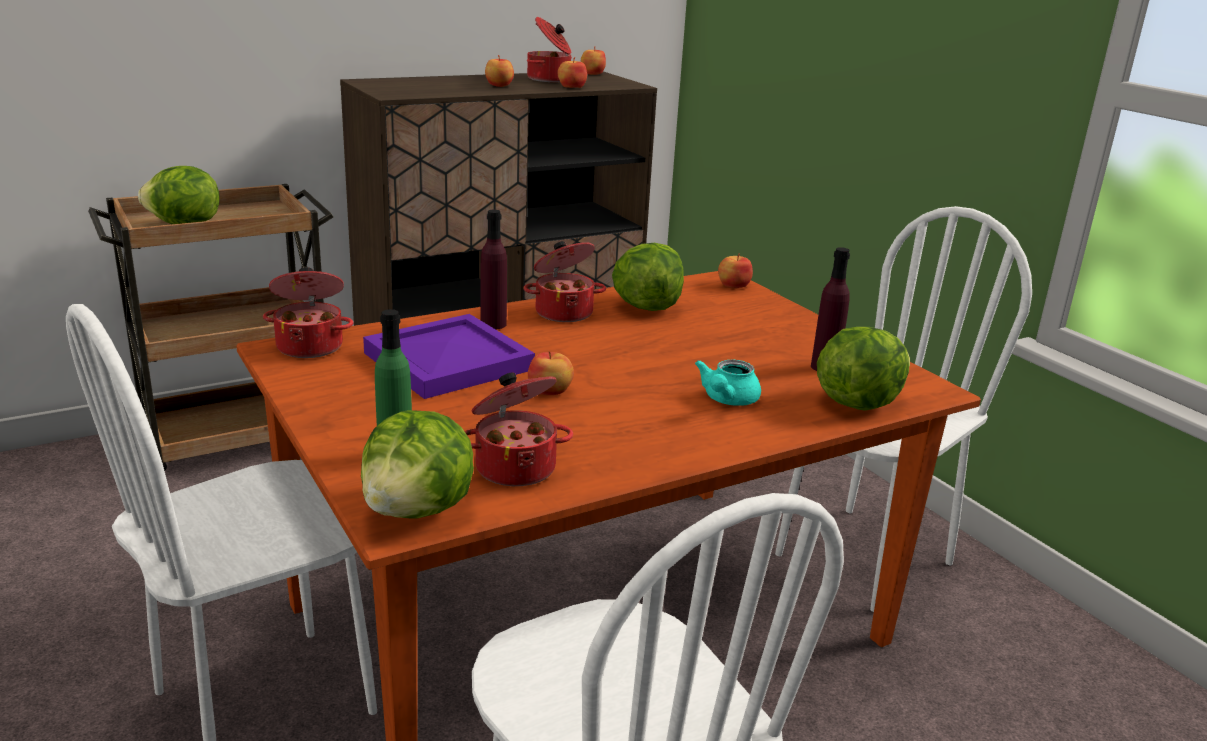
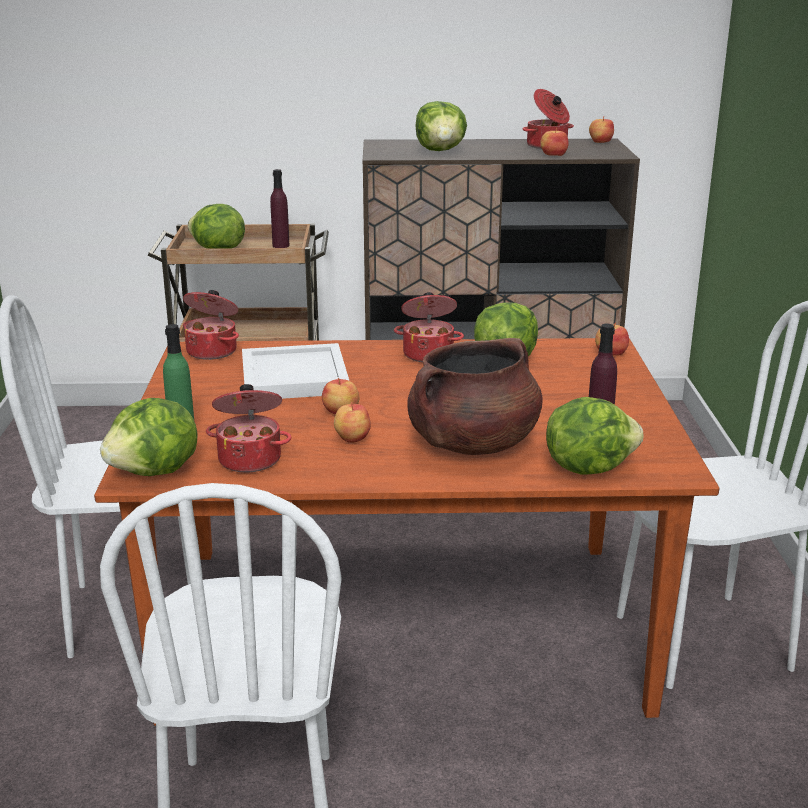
camera: 30 degrees right, 0 degrees up
purple tray [363,314,535,399] -> white tray [242,343,349,399]
purple bottle [480,210,507,329] -> purple bottle moved to [270,169,289,248]
apple [485,55,514,87] -> apple moved to [334,402,371,443]
turquoise teapot [695,359,761,406] -> brown cooking pot [407,338,543,455]
none -> lettuce [416,101,467,151]

